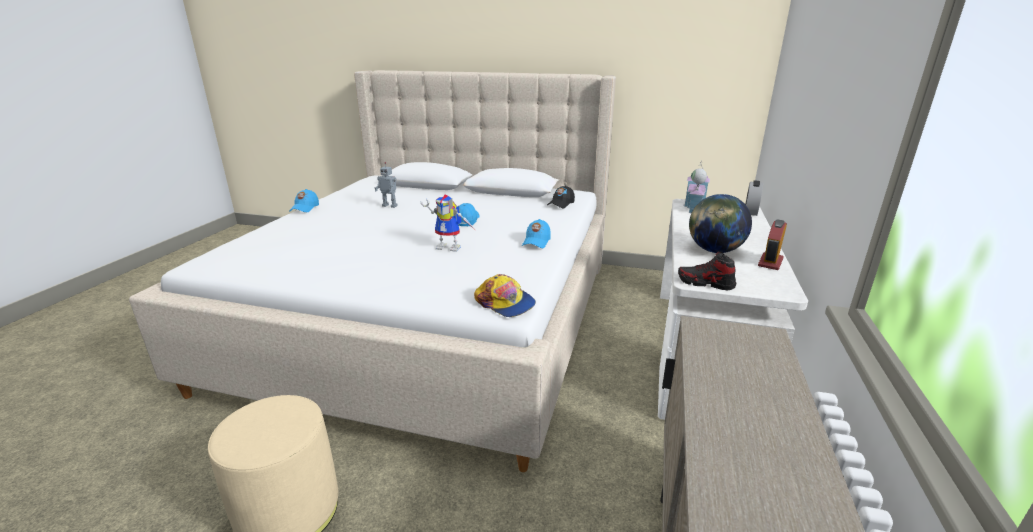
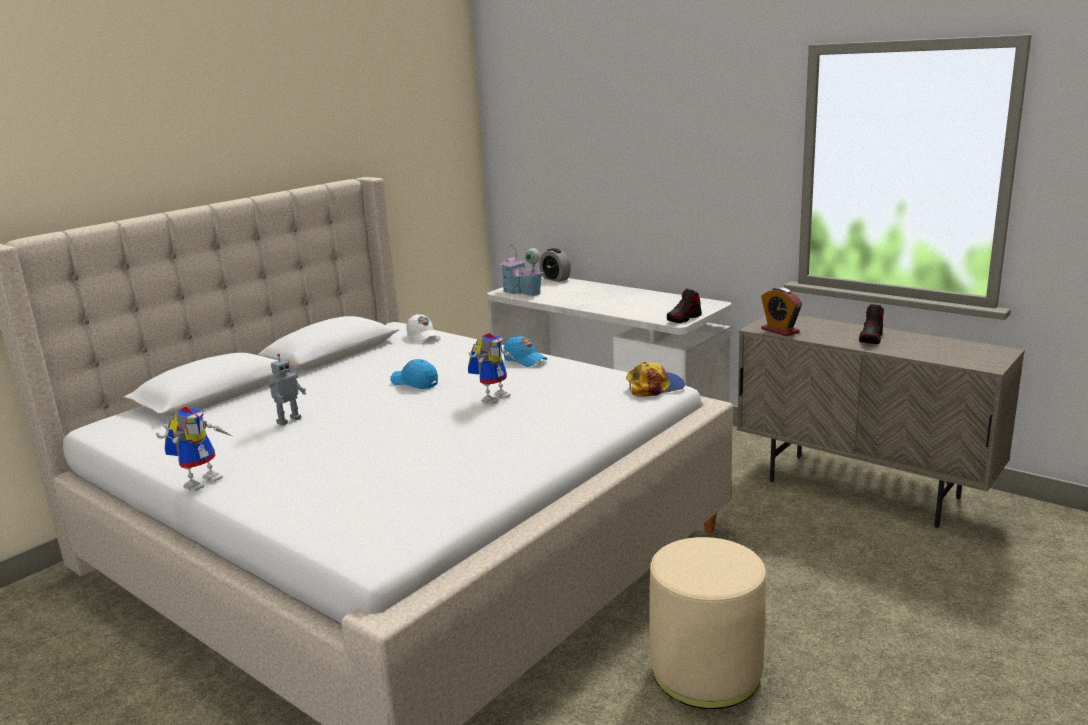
camera: 65 degrees left, 5 degrees down
blue cap [289,189,319,212] -> toy robot [156,407,232,491]
black cap [547,186,575,208] -> white cap [406,314,440,343]
globe [689,194,752,253] -> none
alarm clock [758,219,787,270] -> alarm clock moved to [761,287,802,337]
none -> shoe [859,304,884,344]

